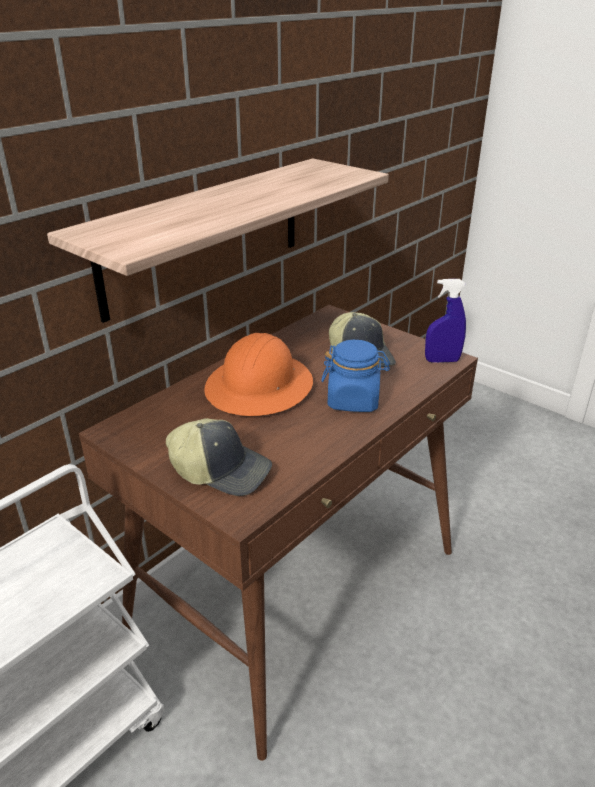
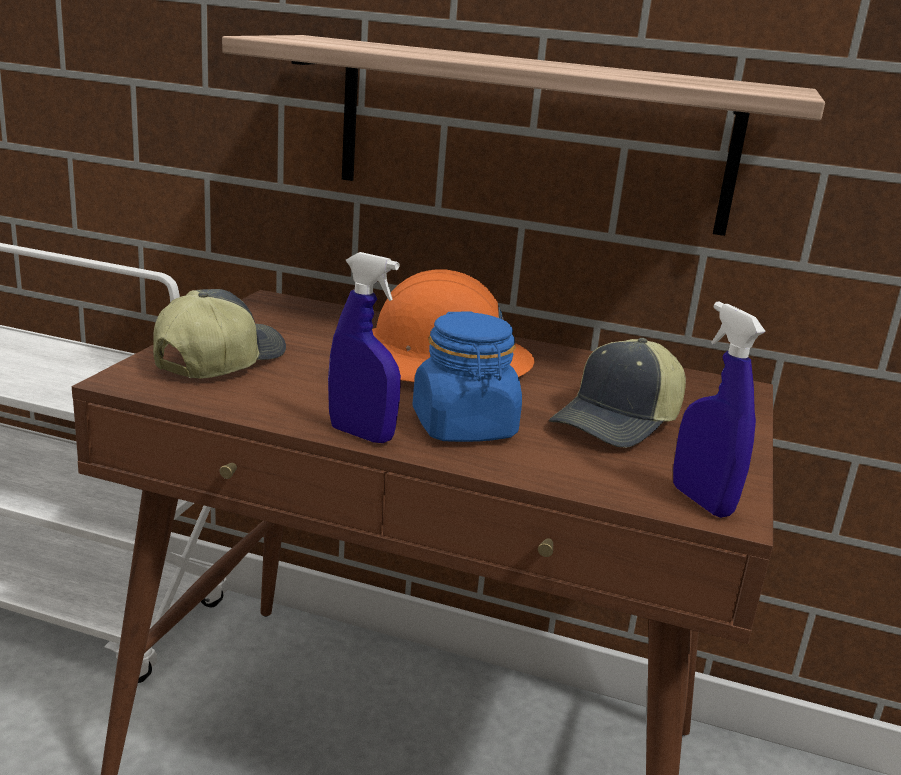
camera: 65 degrees right, 10 degrees down
cap [166,418,272,496] -> cap turned 150 degrees counterclockwise [153,289,286,379]
none -> blue spray bottle [328,252,401,443]

